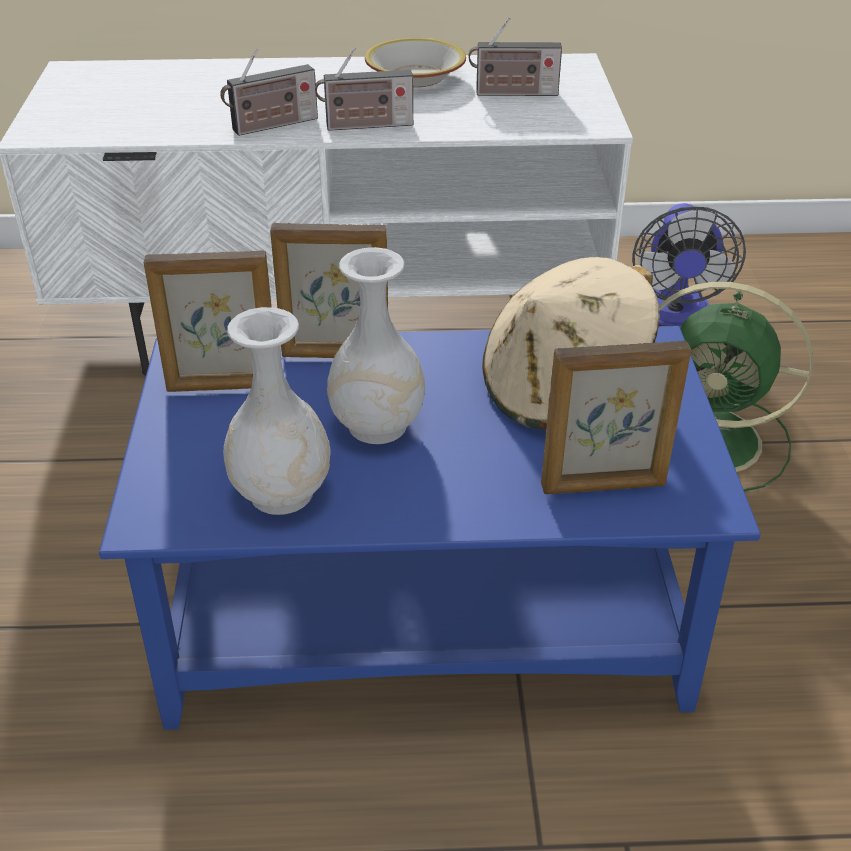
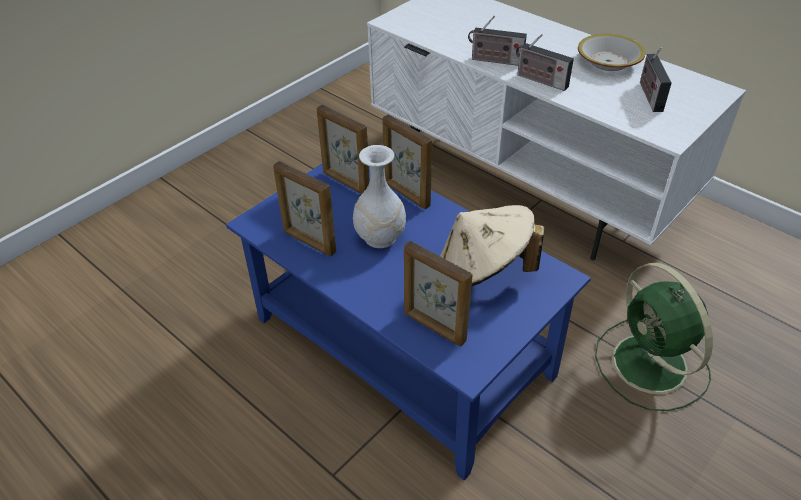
camera: 45 degrees right, 5 degrees up
white vase [224,307,331,515] -> picture frame [273,161,336,256]
radio [469,17,562,96] -> radio turned 45 degrees clockwise [640,47,672,112]
fan [632,203,746,326] -> none

